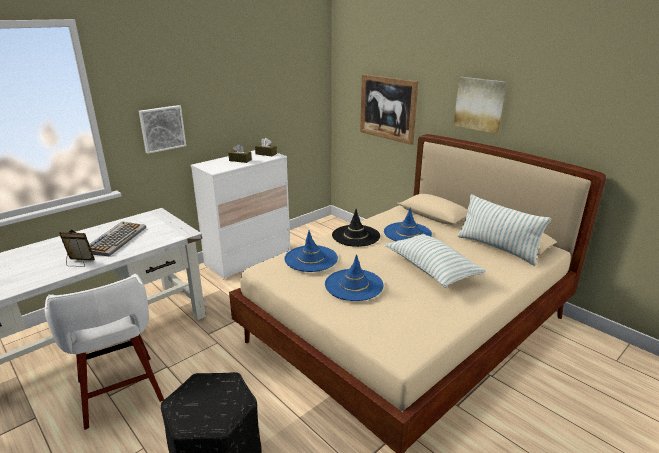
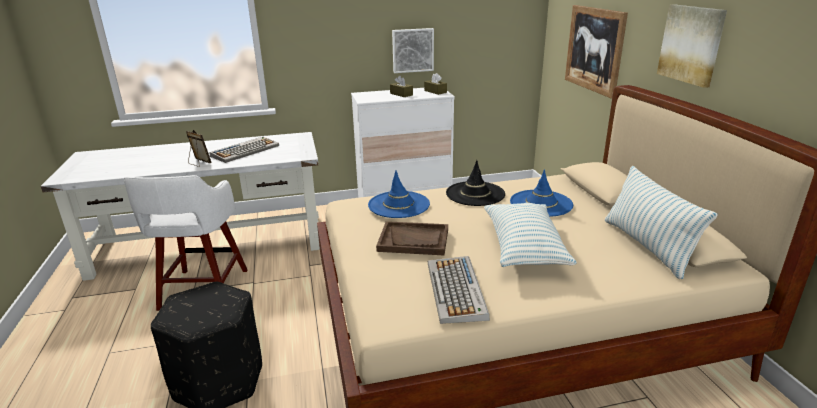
camera: 30 degrees right, 0 degrees up
picture [139,105,186,154] -> picture moved to [392,28,434,73]
blue hat [325,254,383,301] -> brown tray [376,221,448,256]
none -> keyboard [428,256,490,324]

